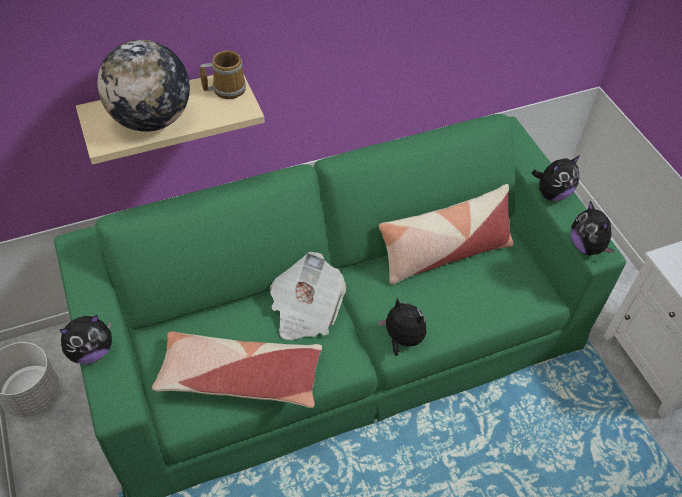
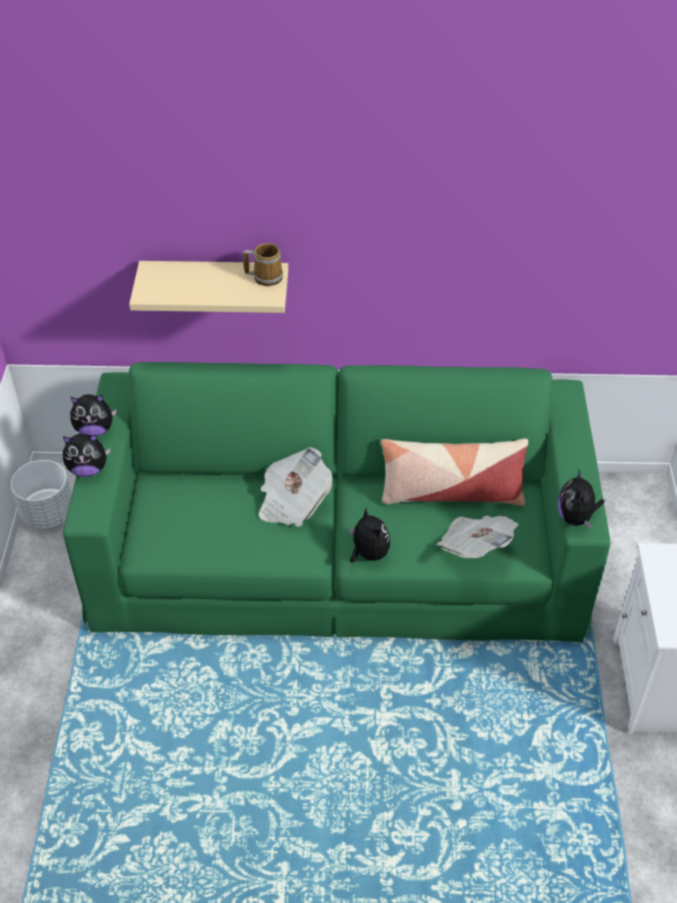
camera: 25 degrees right, 5 degrees down
globe [97,40,190,132] -> none
pillow [152,331,322,408] -> none
plush toy [532,155,580,201] -> plush toy moved to [70,394,117,436]
none -> newspaper [436,516,518,558]

